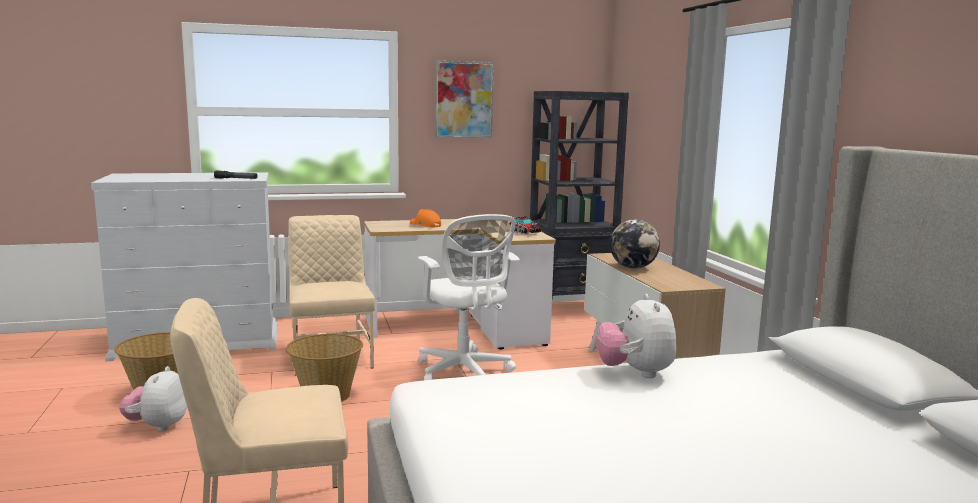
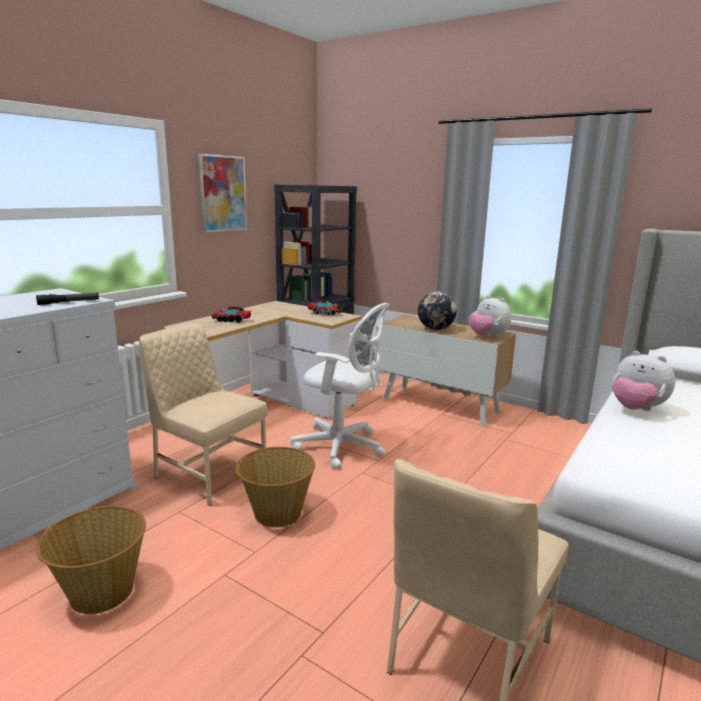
camera: 40 degrees left, 5 degrees up
plush toy [119,366,187,432] -> plush toy moved to [469,295,512,337]
orange cap [410,209,441,228] -> toy truck [212,306,251,323]

